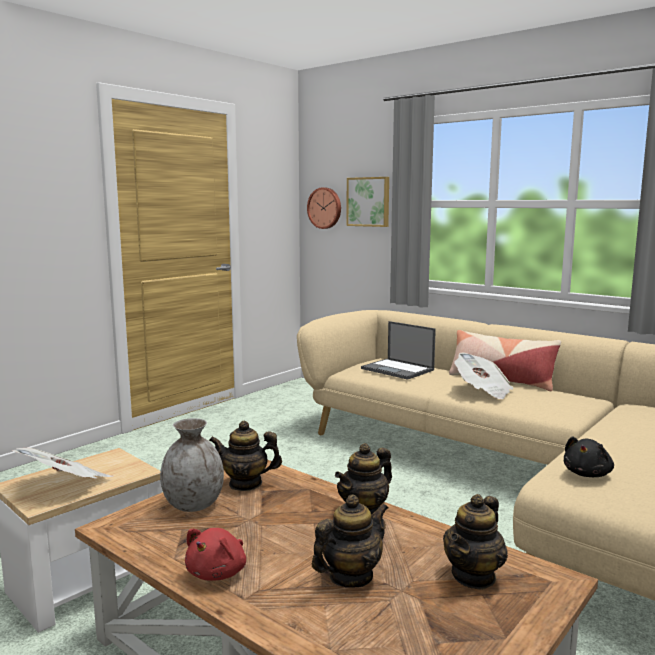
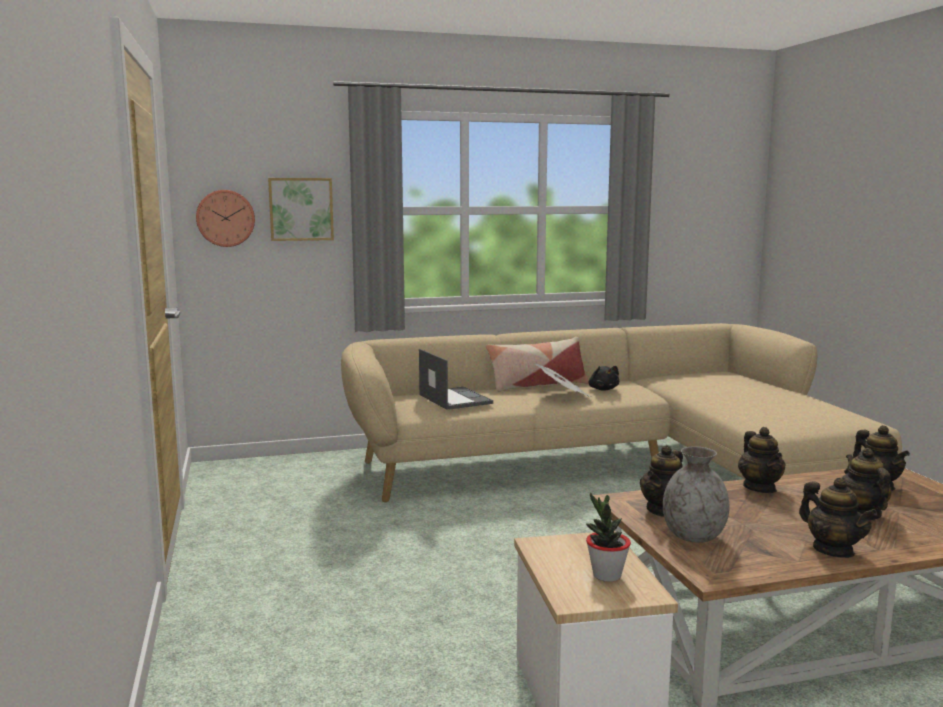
camera: 55 degrees left, 0 degrees up
newspaper [11,448,113,479] -> potted plant [586,492,631,582]
red plush toy [185,528,246,581] -> teapot [799,477,877,558]
laptop [361,321,436,380] -> laptop turned 105 degrees counterclockwise [419,349,493,410]
black plush toy [564,436,614,477] -> black plush toy moved to [589,366,619,390]

